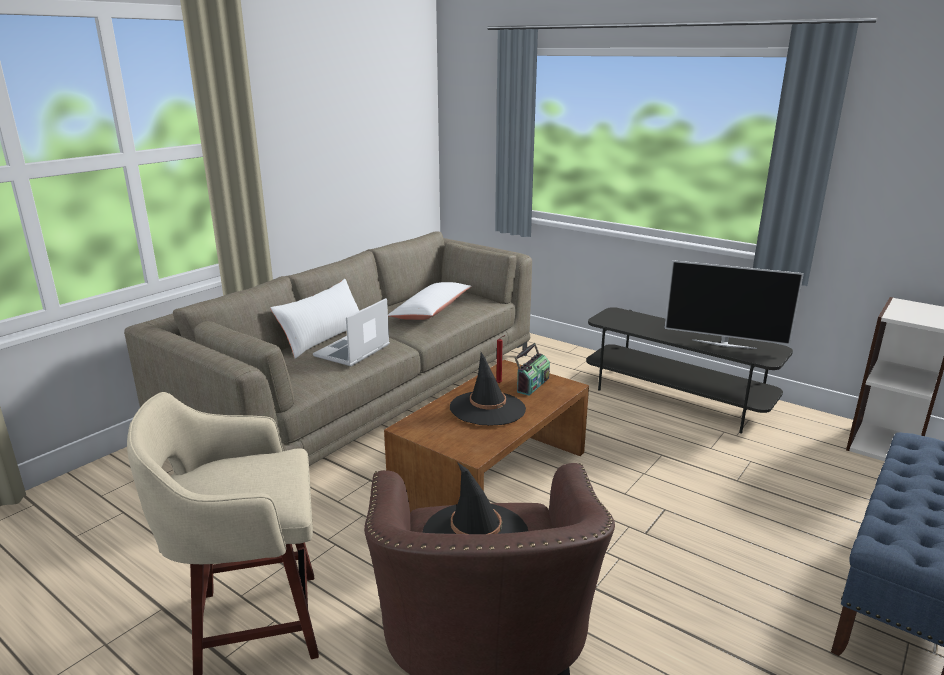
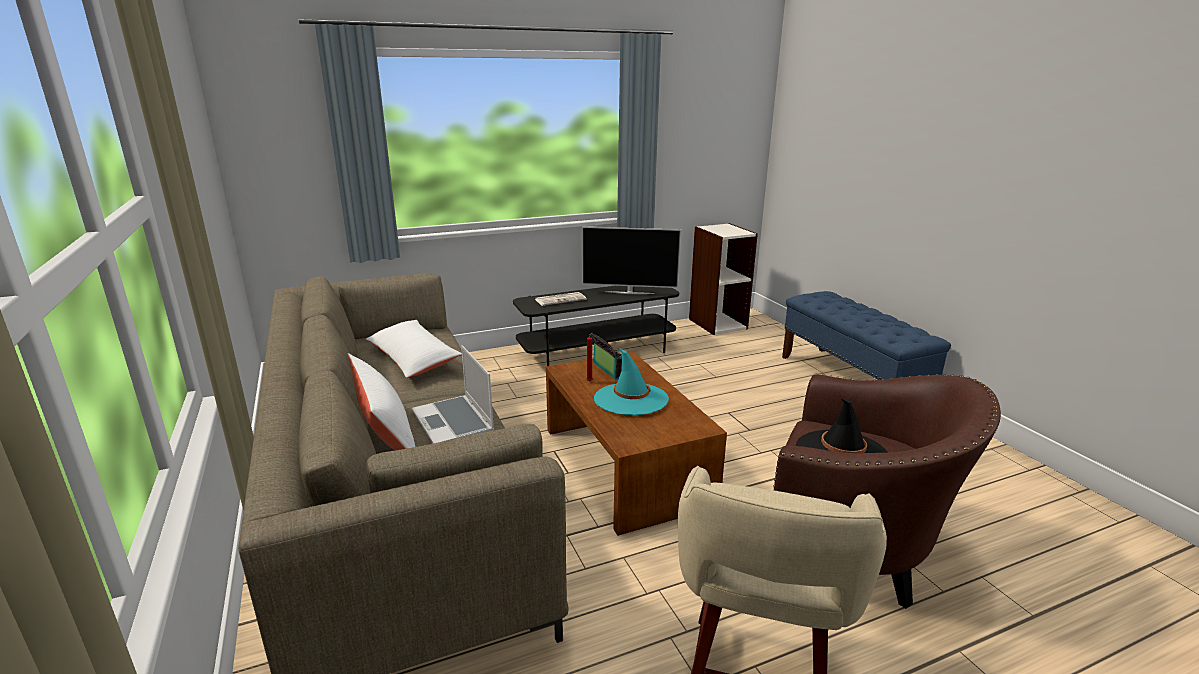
camera: 60 degrees left, 0 degrees up
black hat [450,352,526,426] -> turquoise hat [594,348,669,415]
television [664,260,804,349] -> television turned 45 degrees clockwise [582,227,681,294]
none -> newspaper [535,292,587,306]

